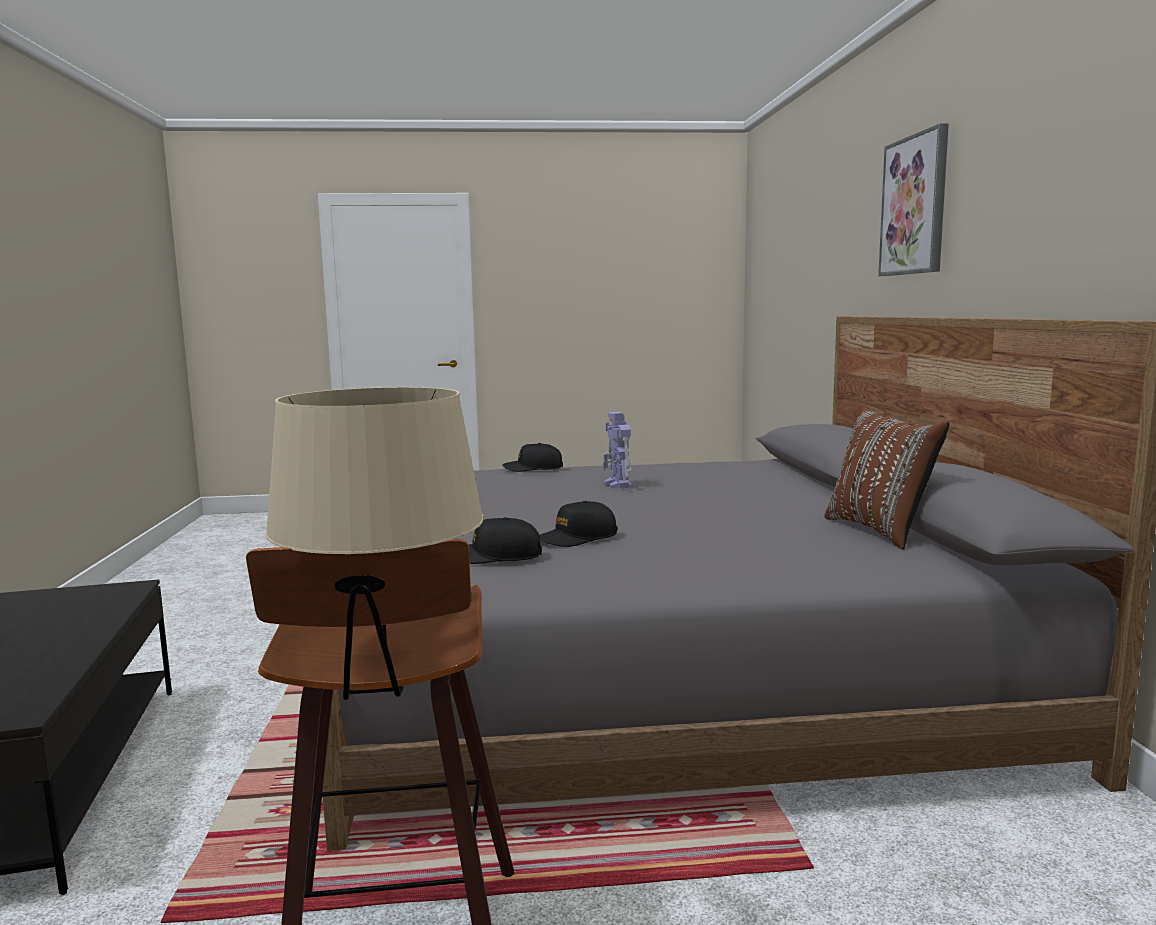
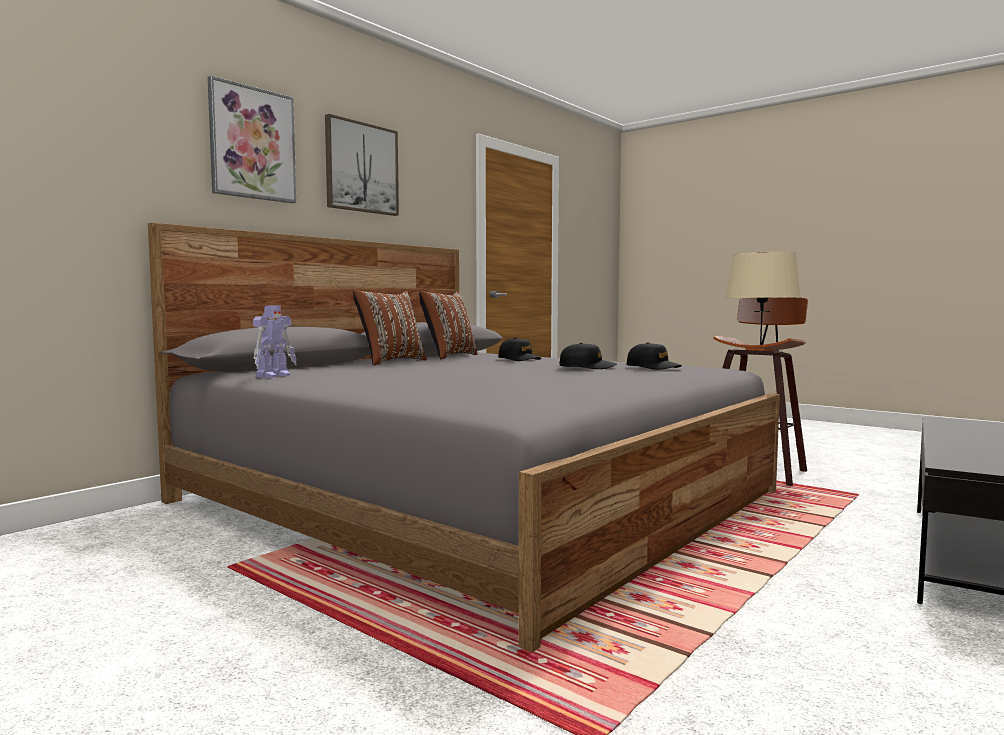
camera: 135 degrees left, 5 degrees down
black cap [502,443,563,472] -> black cap moved to [499,338,541,361]
toy robot [603,412,633,488] -> toy robot moved to [253,306,297,378]
none -> picture [325,114,399,216]
none -> brown pillow [353,290,427,365]

